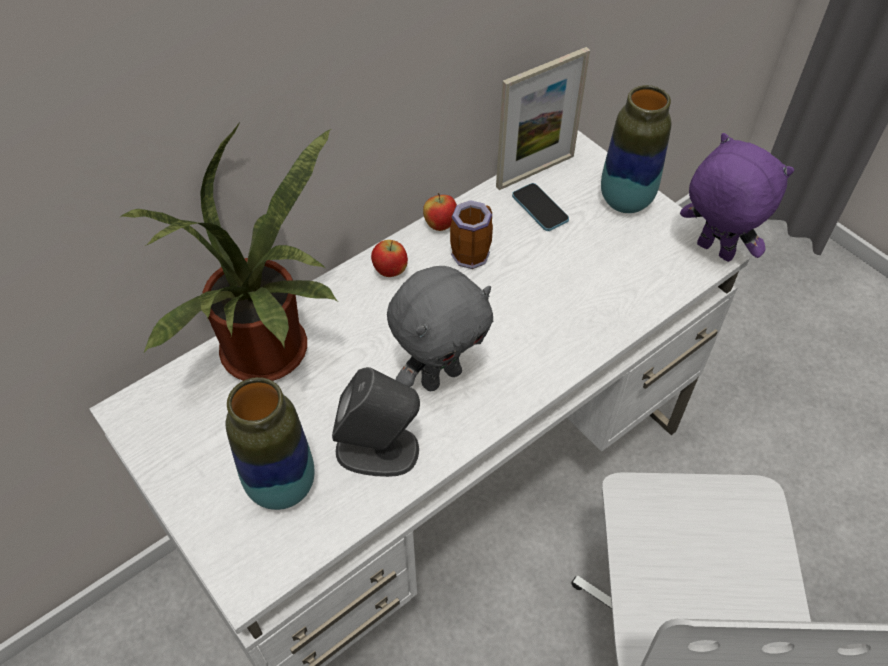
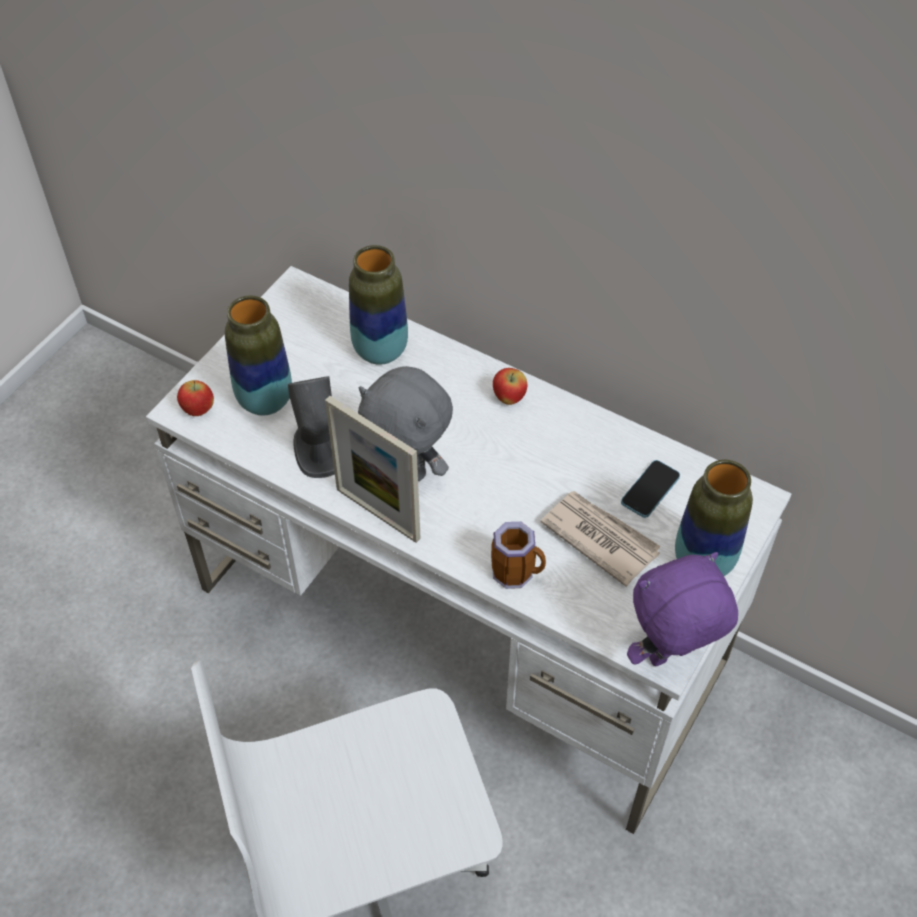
camera: 70 degrees right, 0 degrees up
potted plant [121,121,338,381] -> vase [349,245,408,365]
apple [423,193,457,231] -> apple moved to [177,380,214,416]
mug [450,200,493,269] -> mug moved to [491,522,546,589]
picture frame [496,47,590,190] -> picture frame moved to [325,396,421,543]
purple plush toy [680,133,794,262] -> purple plush toy turned 135 degrees counterclockwise [627,552,738,666]
none -> newspaper [540,491,661,587]

